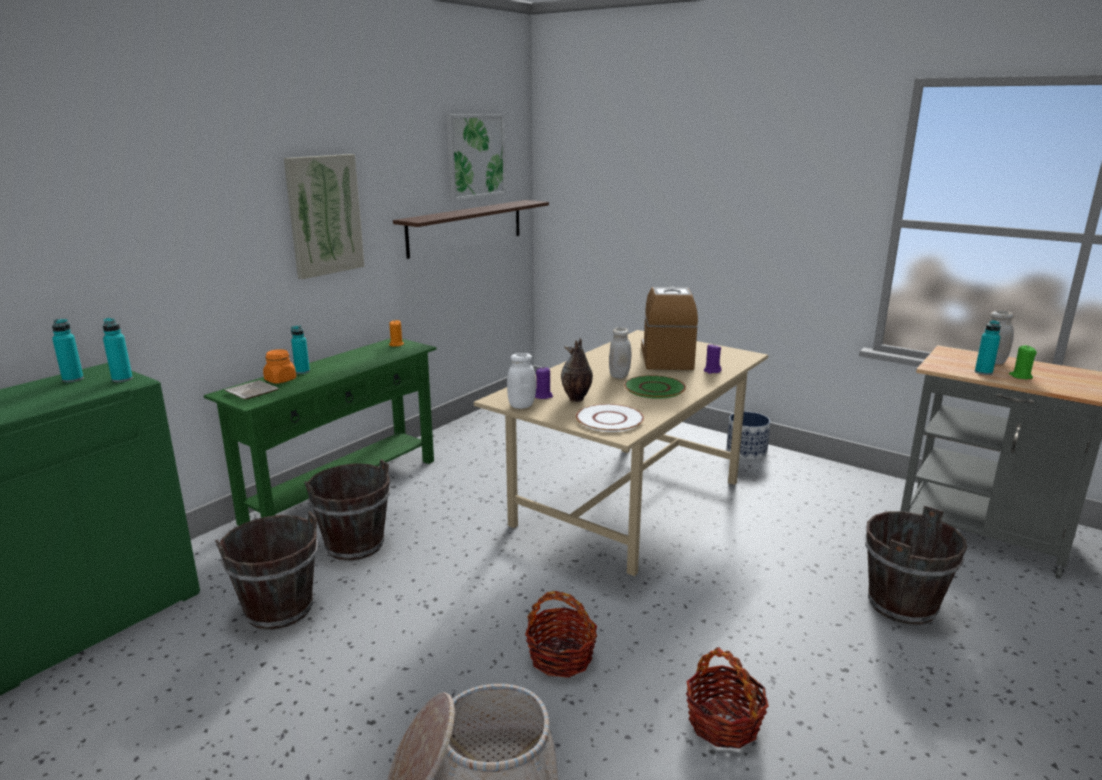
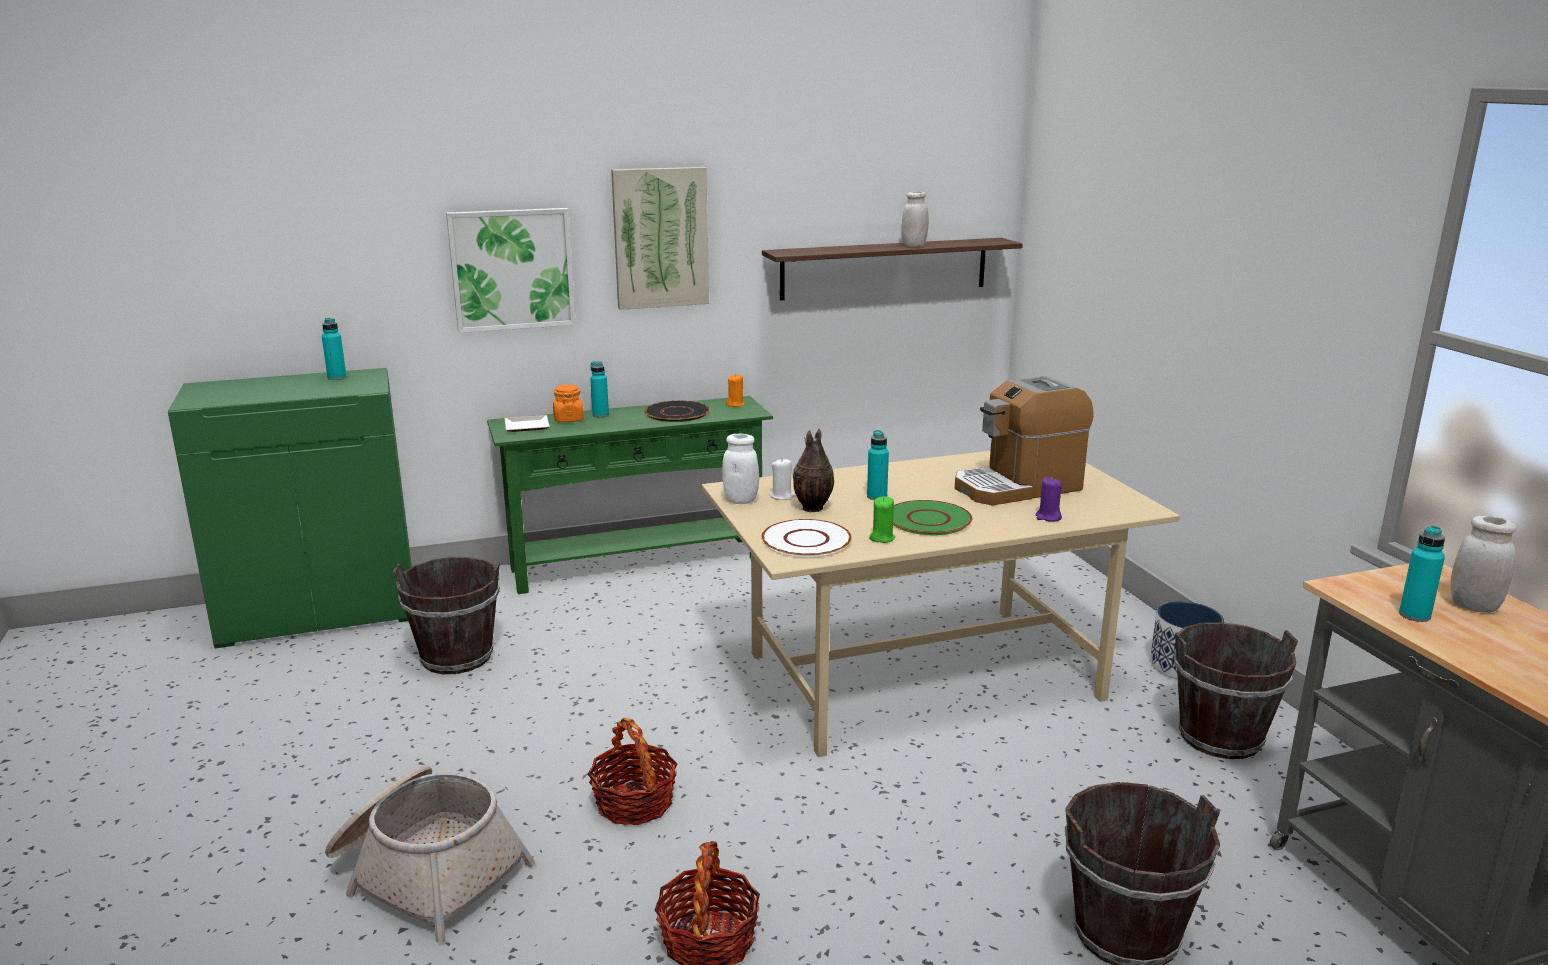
camera: 35 degrees right, 0 degrees up
turquoise bottle [103,318,133,382] -> turquoise bottle moved to [867,430,889,500]
brown bucket [304,459,390,561] -> brown bucket moved to [1174,622,1298,759]
picture [446,114,506,201] -> picture moved to [446,208,576,333]
purple candle [535,367,553,399] -> white candle [769,458,796,500]
white jar [609,327,631,379] -> white jar moved to [902,191,929,247]
coffee machine [641,287,698,370] -> coffee machine turned 150 degrees counterclockwise [955,376,1094,506]
green candle [1009,345,1037,379] -> green candle moved to [869,497,895,543]
none -> black plate [644,400,710,422]

